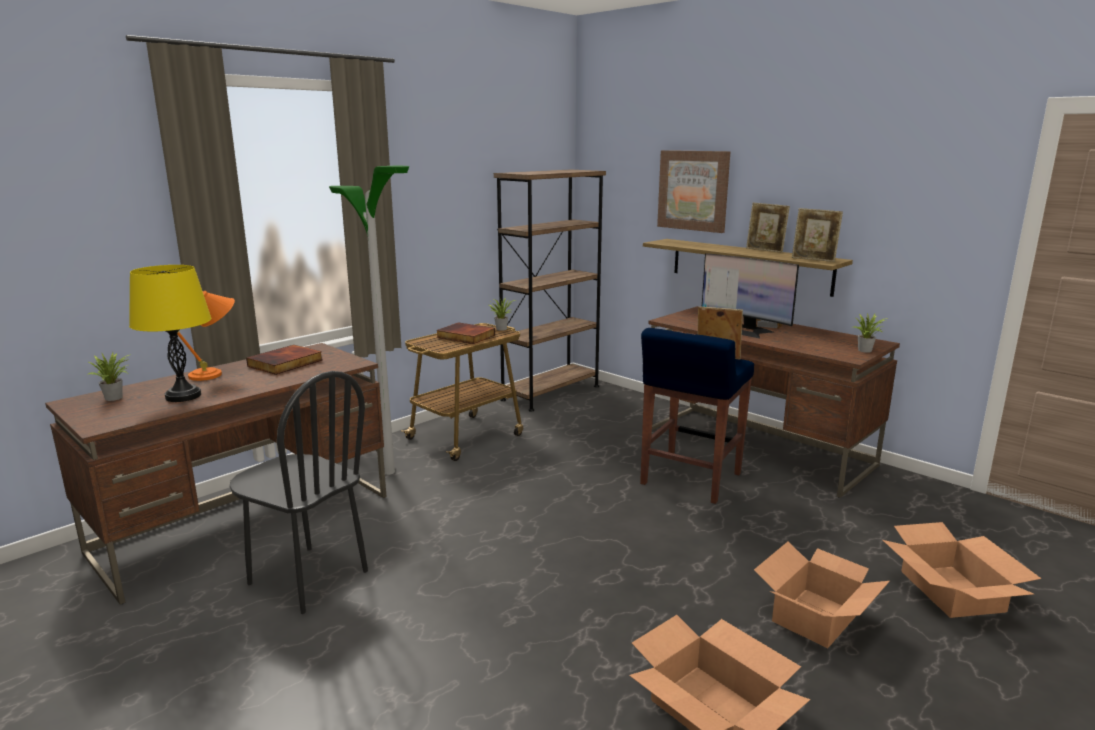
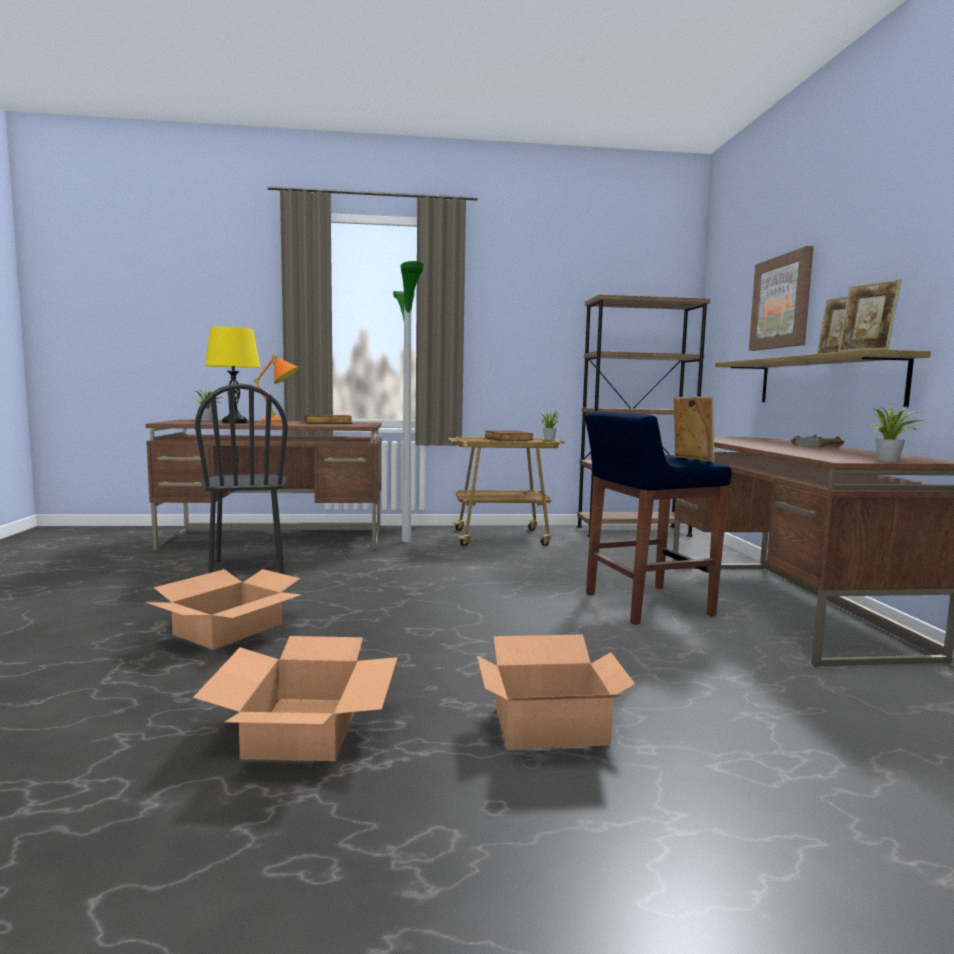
camera: 40 degrees right, 10 degrees down
monitor [702,253,799,338] -> none
cardboard box [883,522,1042,618] -> cardboard box moved to [145,569,302,650]

